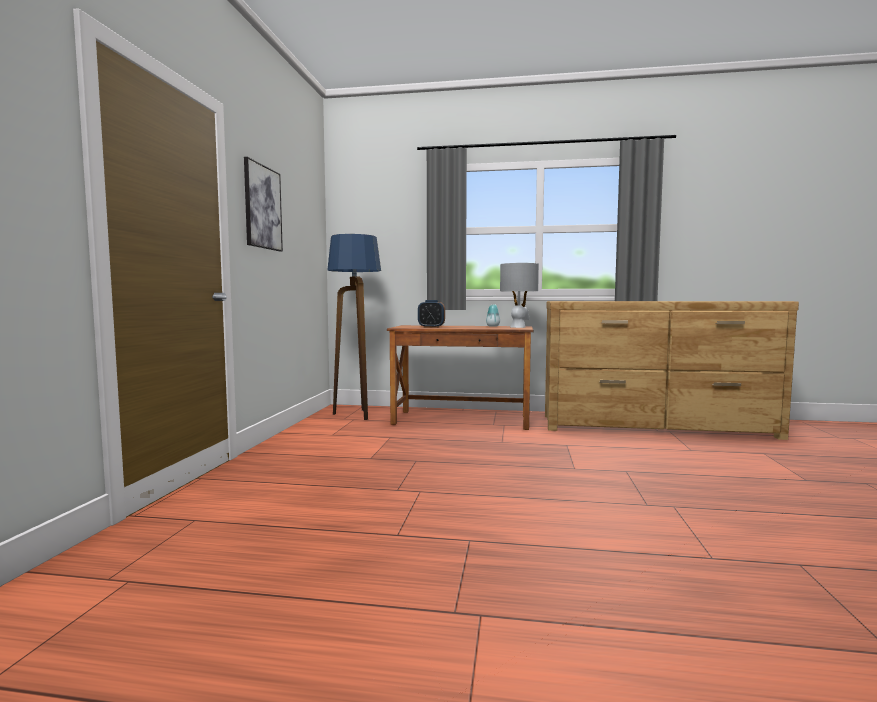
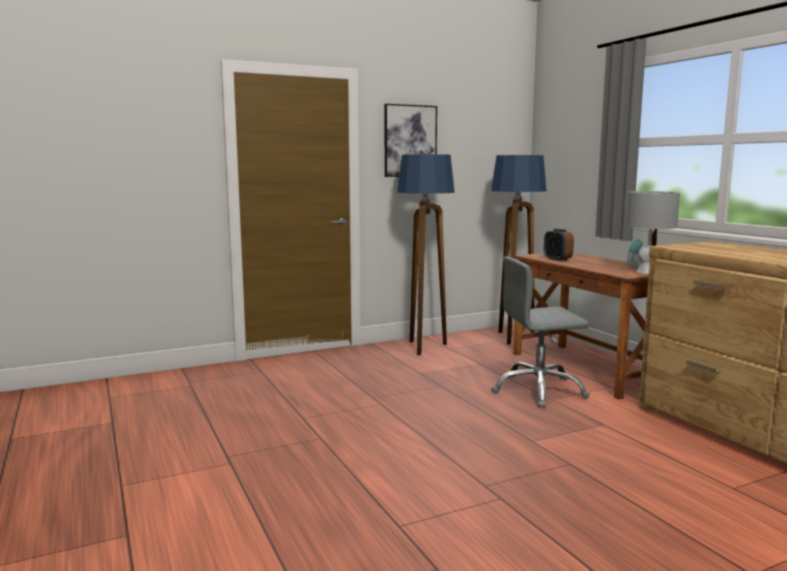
camera: 55 degrees right, 5 degrees up
none -> floor lamp [397,154,455,355]
none -> grey office chair [491,256,590,408]

